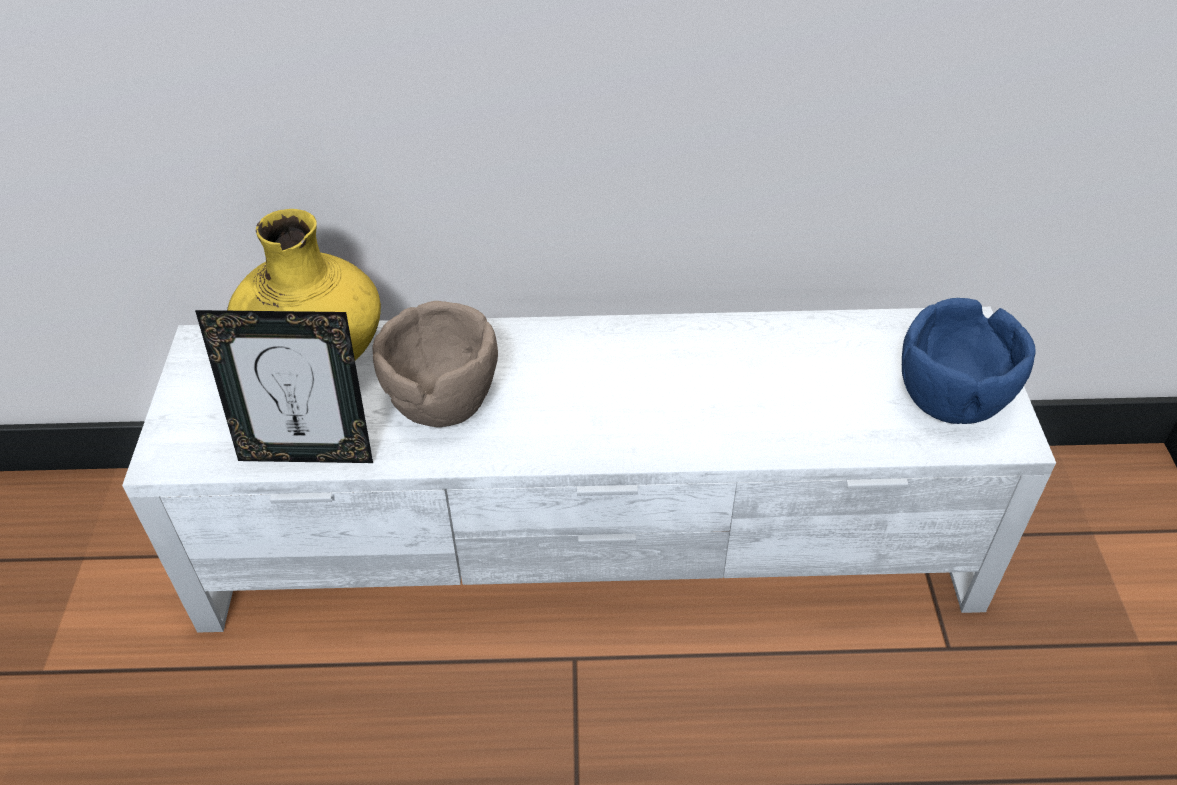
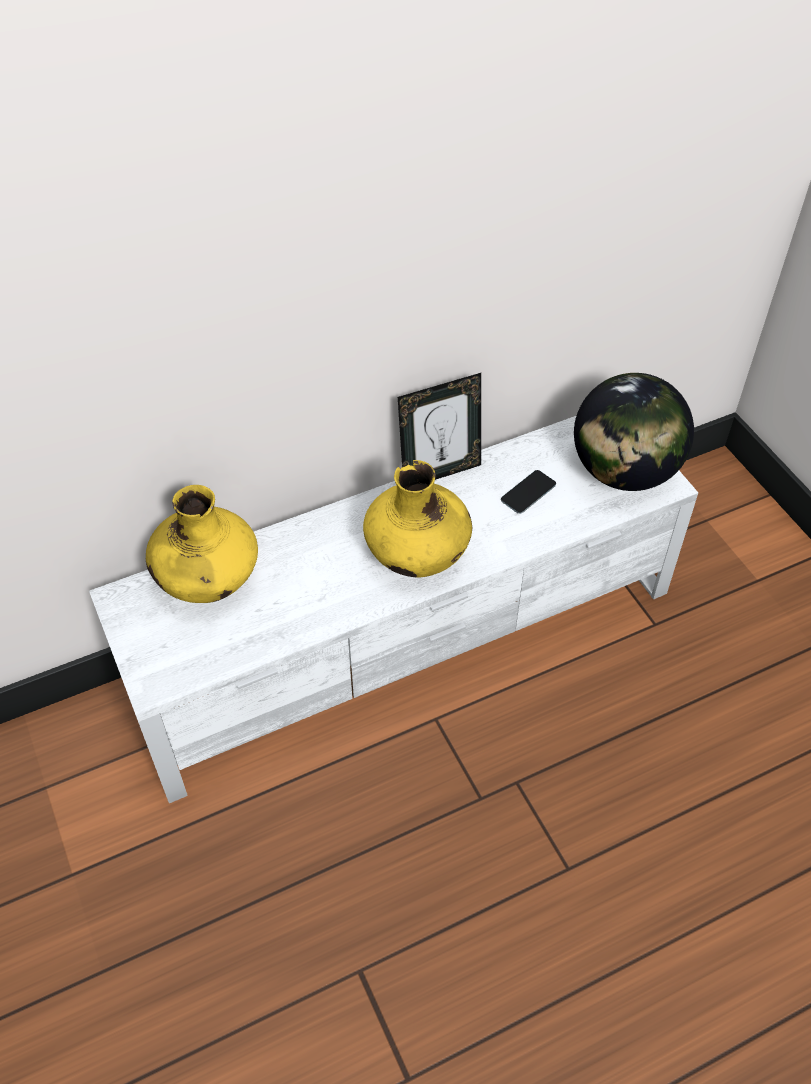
camera: 25 degrees left, 5 degrees up
picture frame [195,310,373,463] -> picture frame moved to [398,373,481,480]
brown bowl [373,301,498,427] -> none
blue bowl [902,298,1036,424] -> globe [574,373,694,491]
none -> yellow vase [363,460,472,578]
none -> phone [501,470,556,514]

